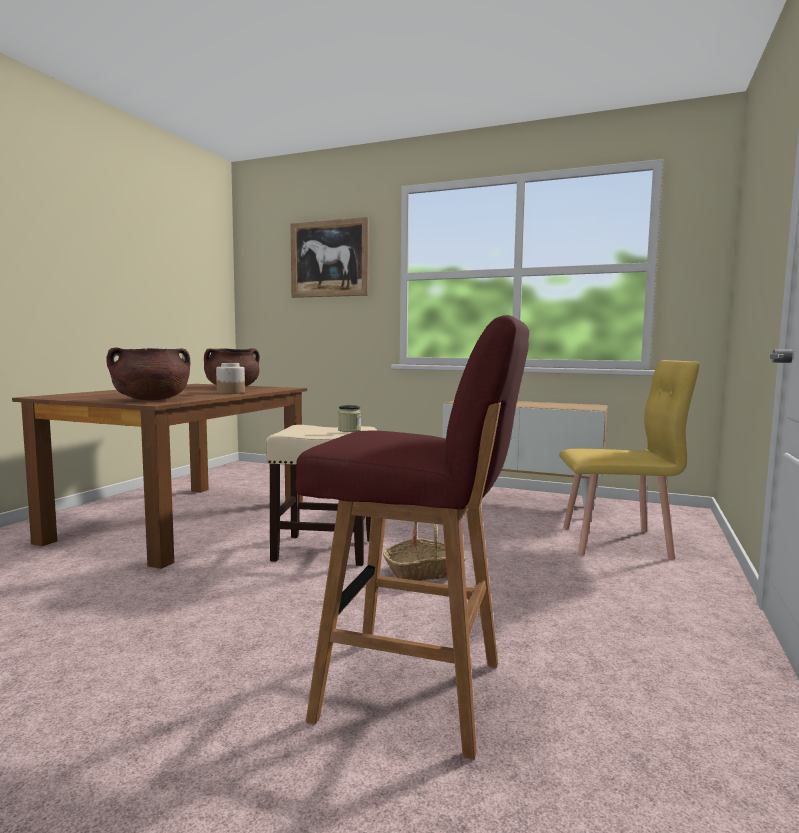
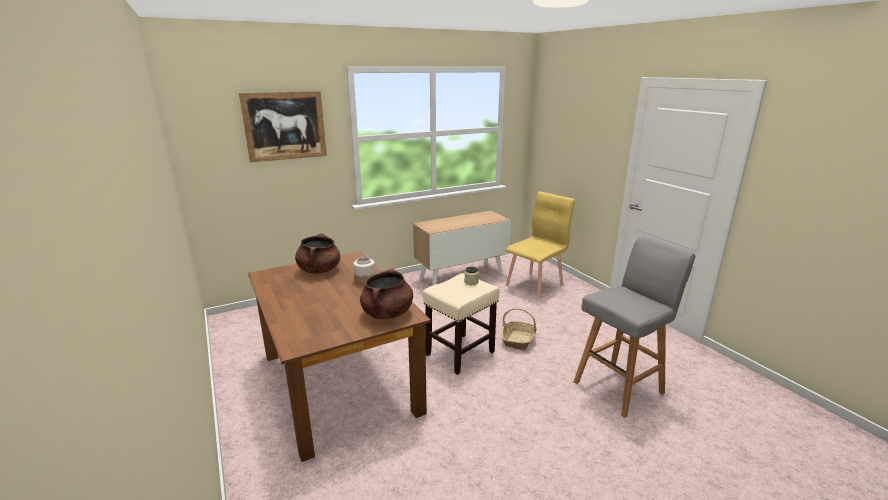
camera: 50 degrees left, 15 degrees up
red stool [295,315,529,760] -> grey stool [574,236,696,418]

